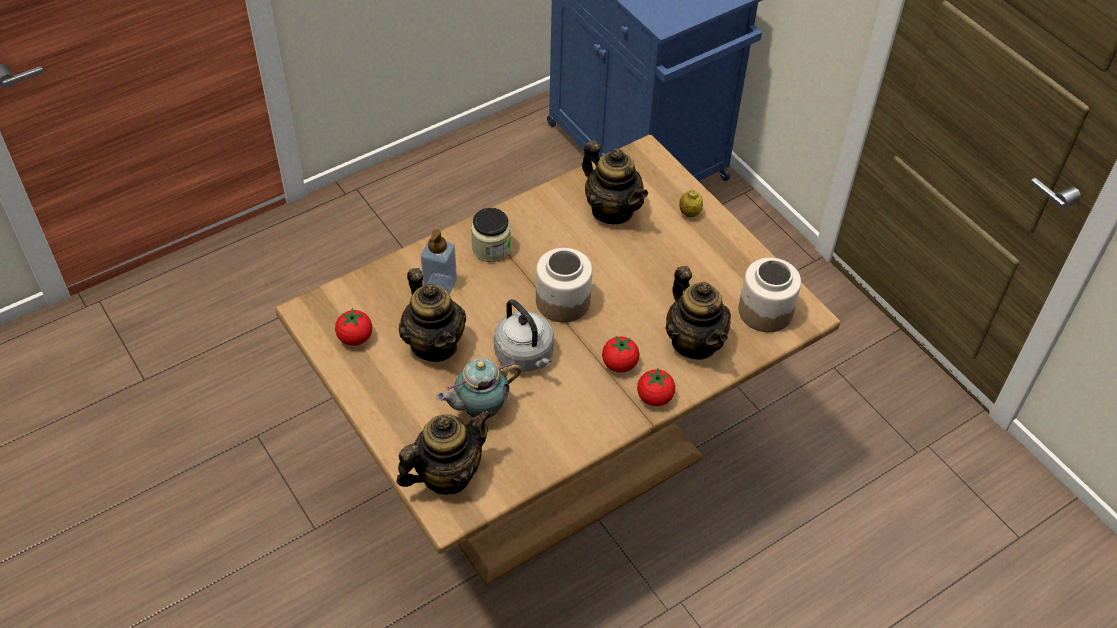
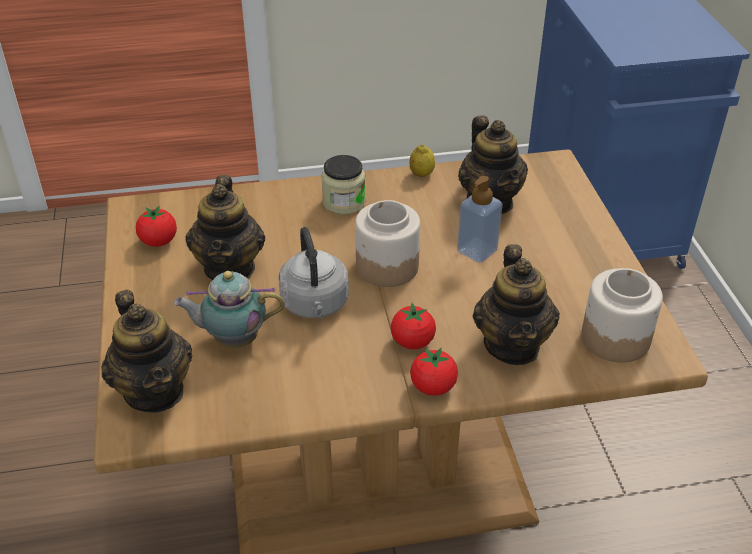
camera: 25 degrees right, 10 degrees down
teapot [396,409,492,494] -> teapot turned 75 degrees clockwise [101,290,192,413]
soap dispenser [421,229,457,295] -> soap dispenser moved to [457,176,502,263]
lemon [679,190,703,217] -> lemon moved to [410,145,435,177]

